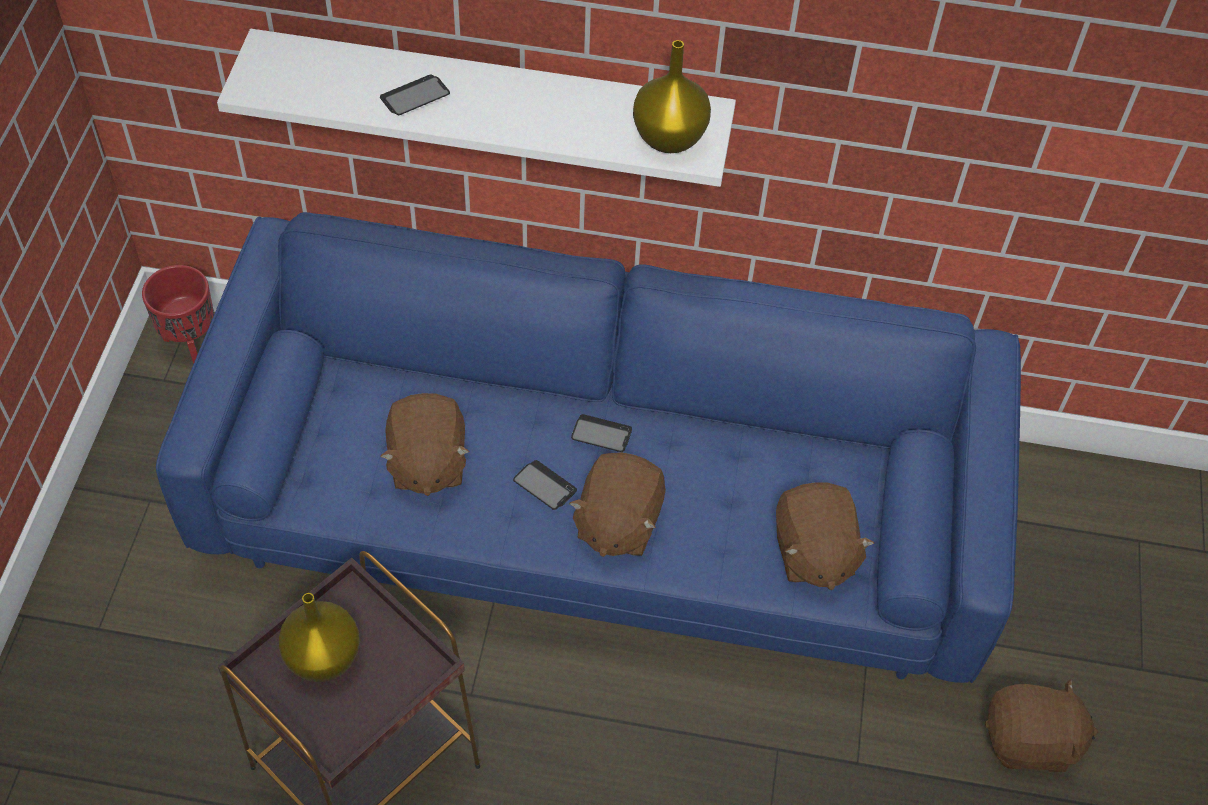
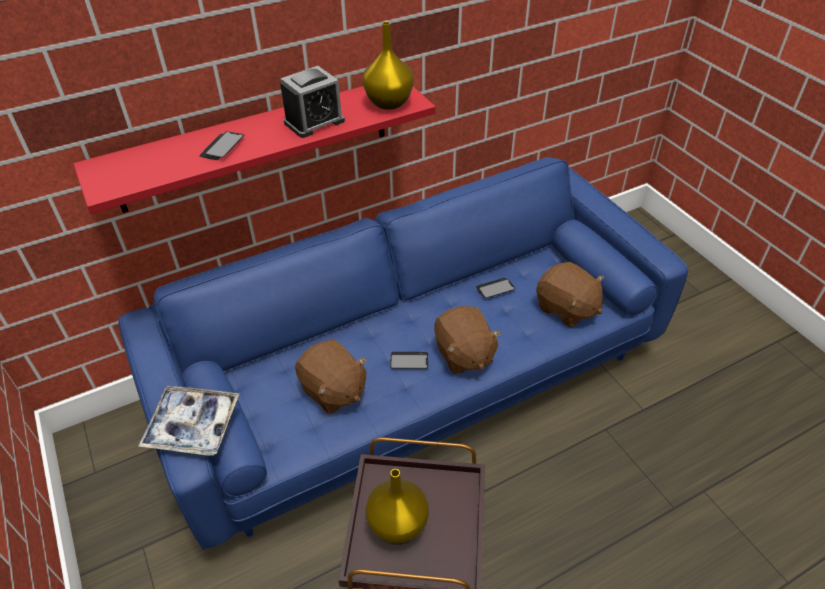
camera: 35 degrees left, 10 degrees down
red planter [142,265,214,364] -> none
white shelf [217,29,736,187] -> red shelf [73,86,435,214]
phone [571,414,632,452] -> phone moved to [476,278,515,298]
brown plush toy [985,679,1098,772] -> none
none -> tray [138,386,239,456]
none -> alarm clock [280,66,345,138]

